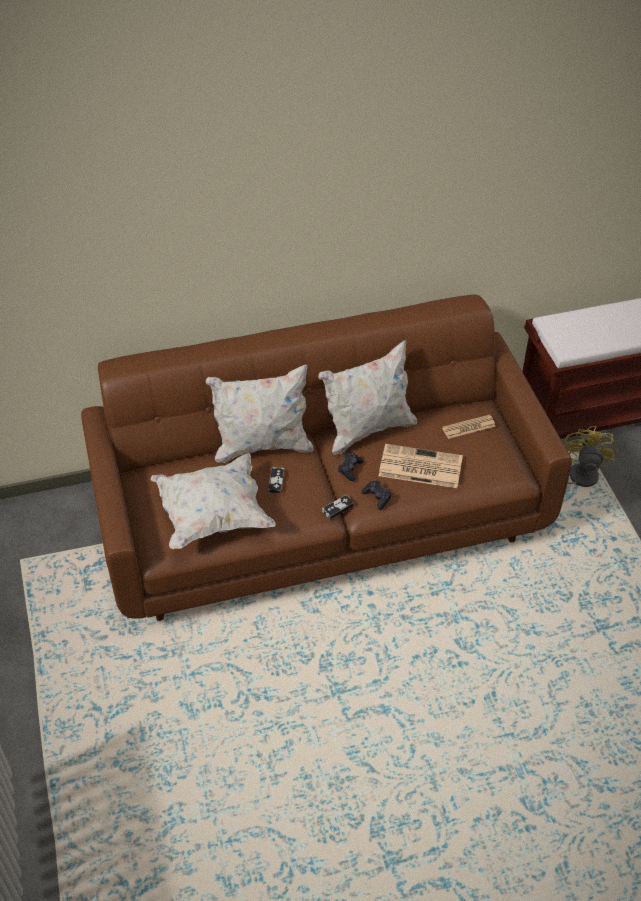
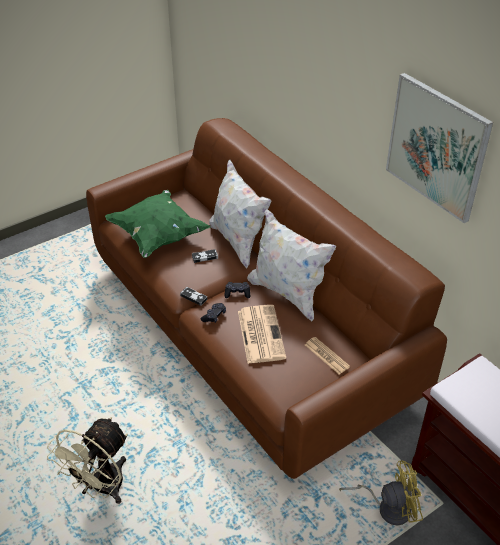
camera: 70 degrees right, 5 degrees down
white pillow [151,453,276,549] -> green pillow [105,190,210,258]
none -> beige fan [47,417,128,504]
none -> picture [386,73,493,223]

